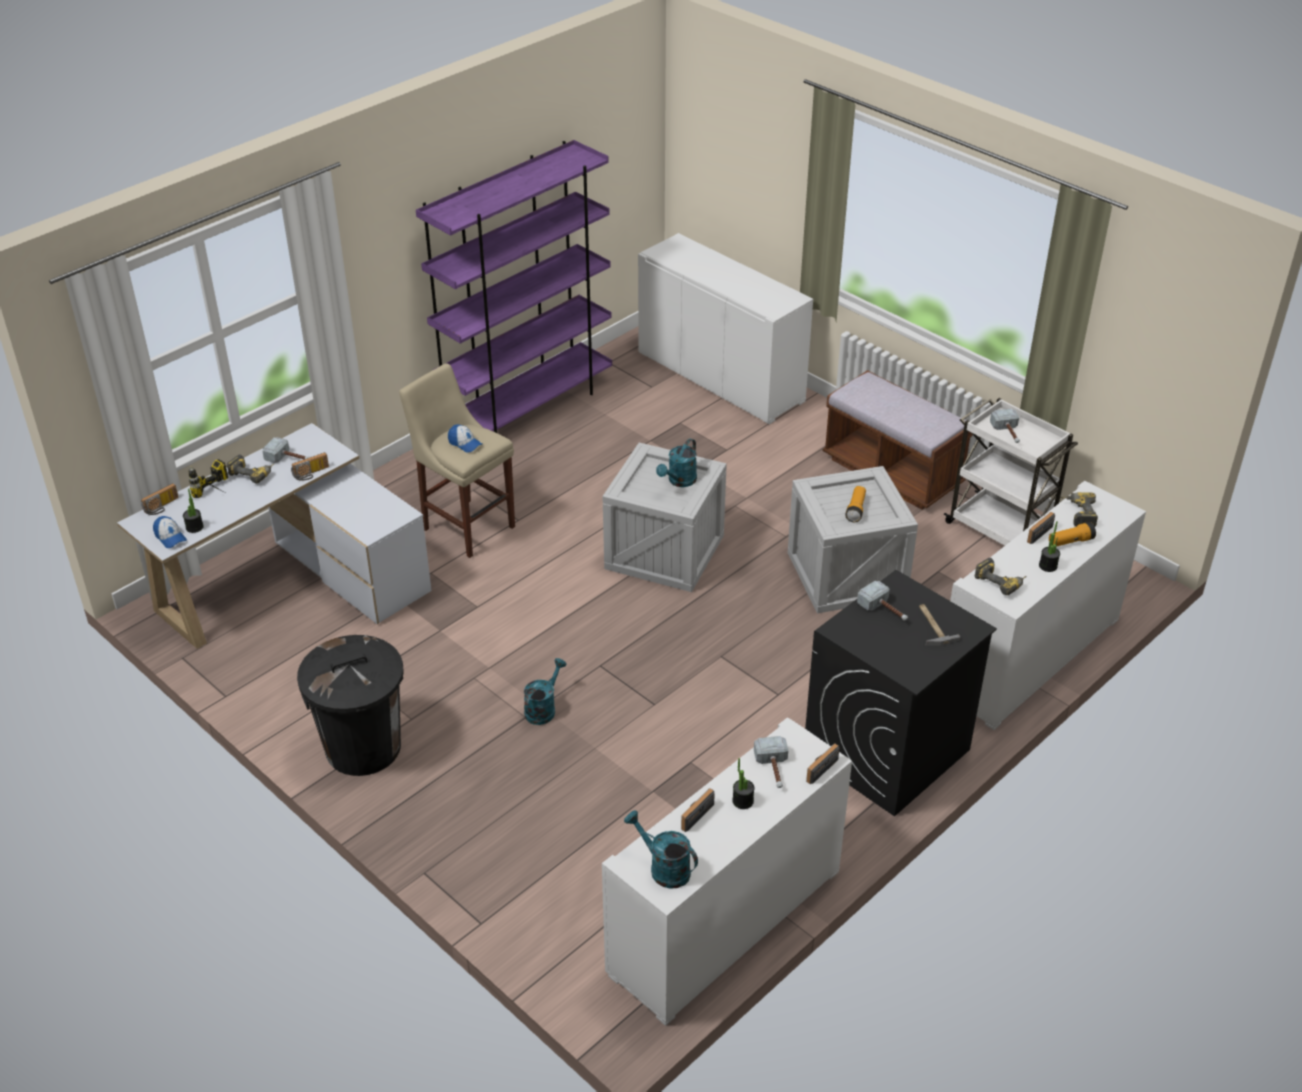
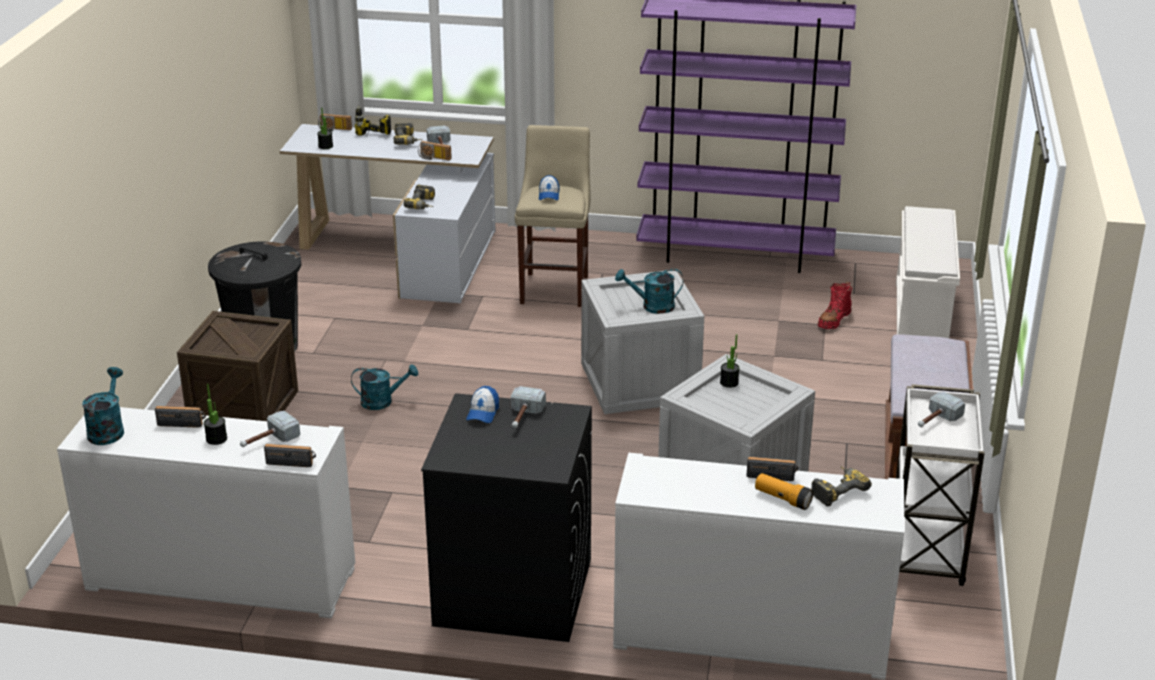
camera: 55 degrees right, 10 degrees down
cap [153,516,187,548] -> cap moved to [466,386,499,423]
white cabinet [638,233,813,424] -> white shoe rack [896,206,960,338]
flashlight [845,486,866,522] -> none
hammer [919,604,960,646] -> none
power drill [974,558,1027,595] -> power drill moved to [403,185,435,210]
potted plant [1039,521,1060,572] -> potted plant moved to [720,334,739,388]
none -> crate [177,311,298,421]
none -> red boot [817,282,852,329]

